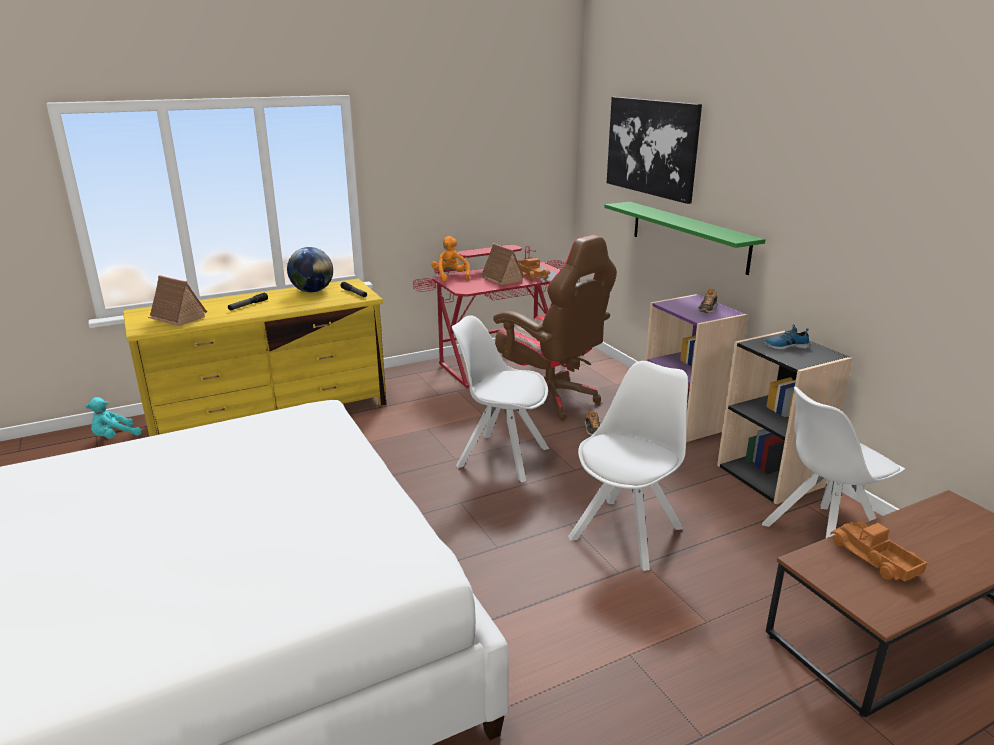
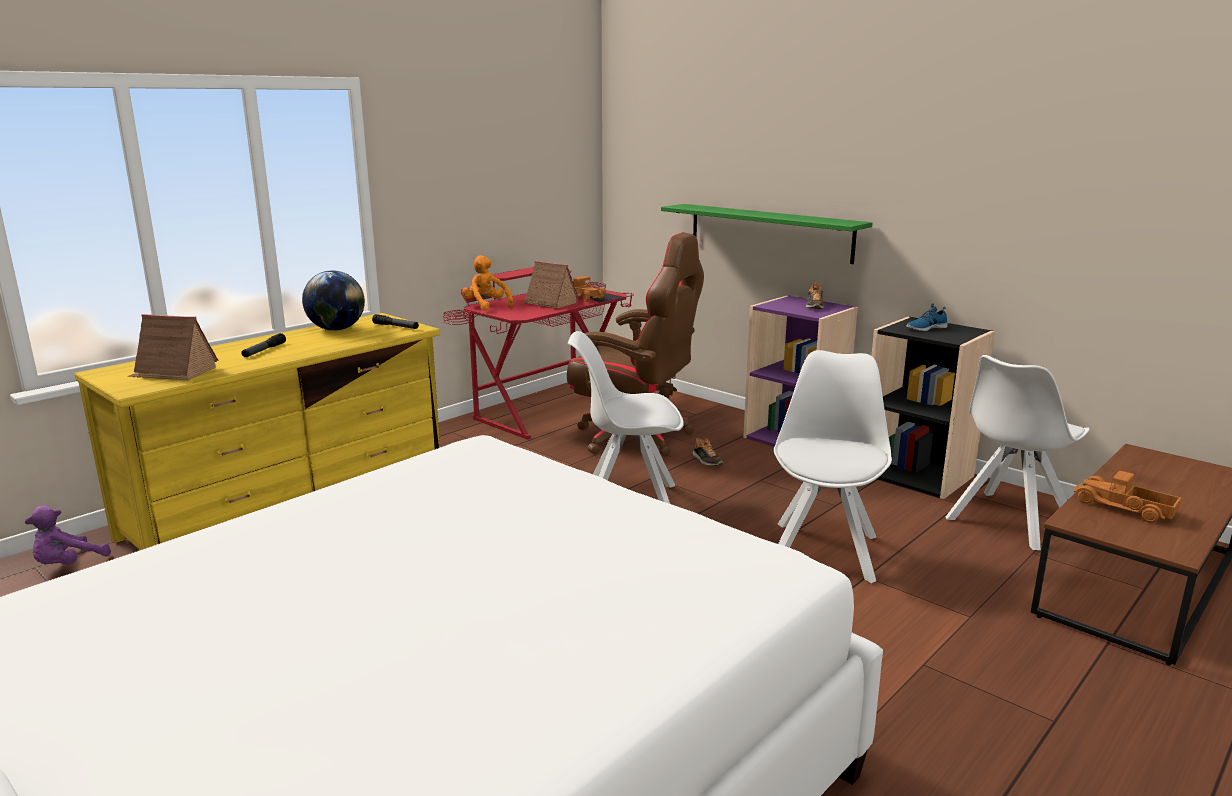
camera: 20 degrees left, 5 degrees down
turquoise plush toy [86,397,142,439] -> purple plush toy [25,505,111,565]
picture [607,97,702,204] -> none

